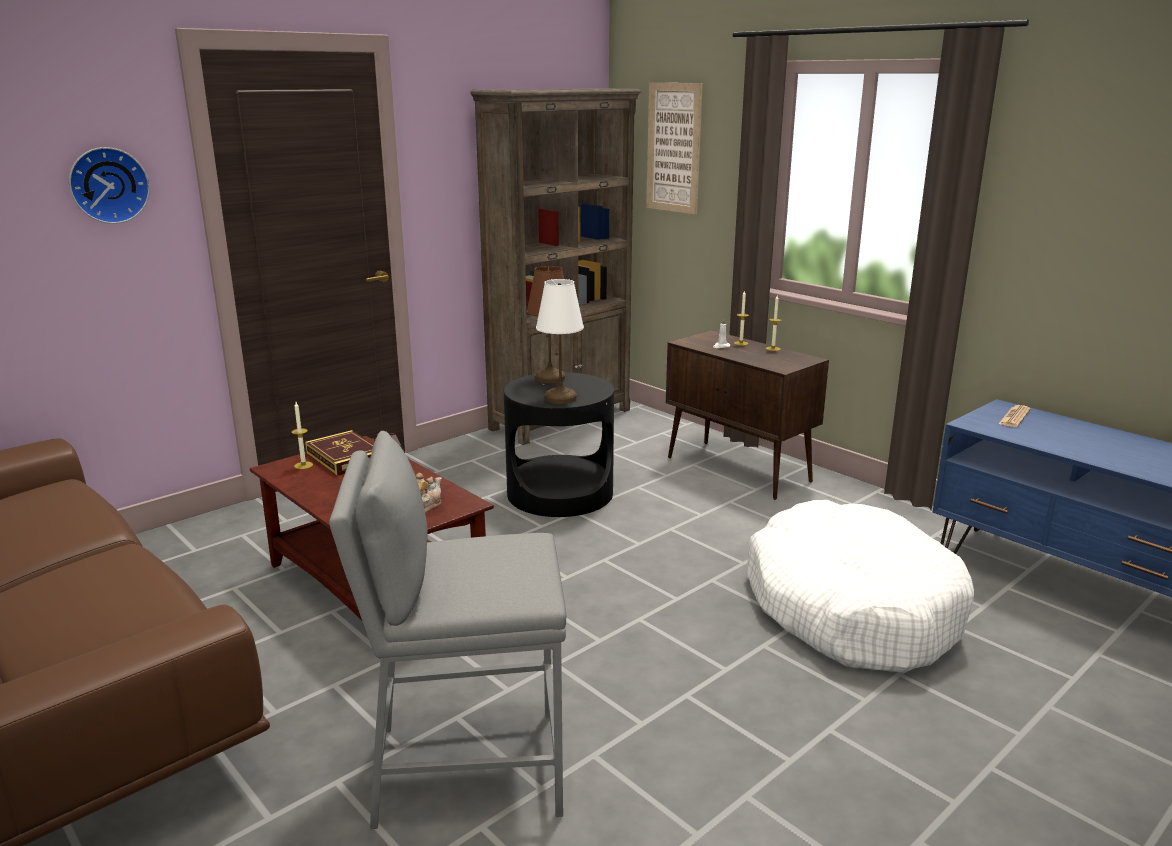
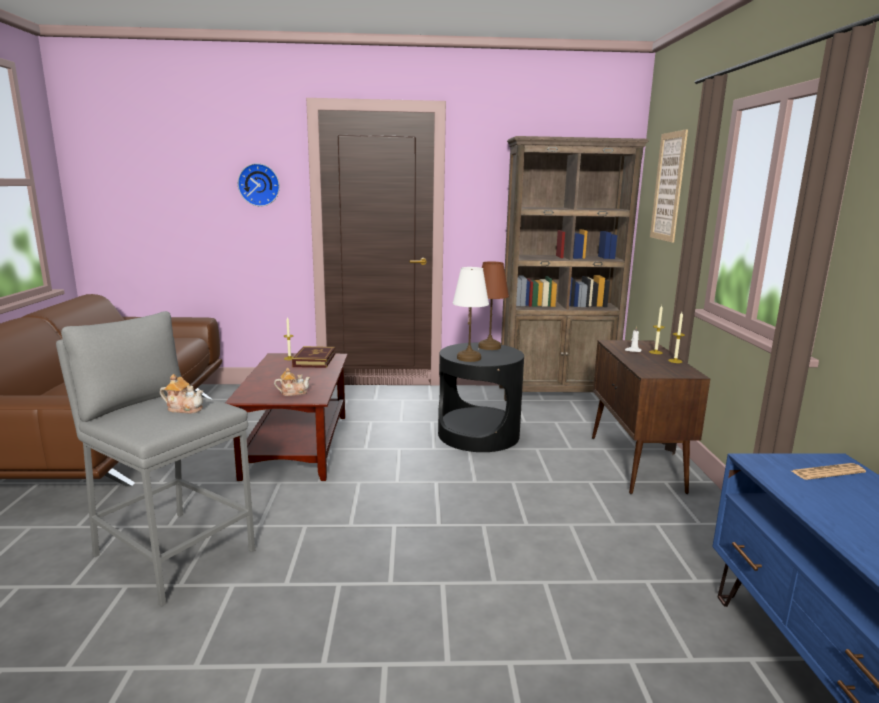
camera: 40 degrees right, 5 degrees down
white dog bed [747,500,974,673] -> none
none -> teapot [160,374,203,414]

